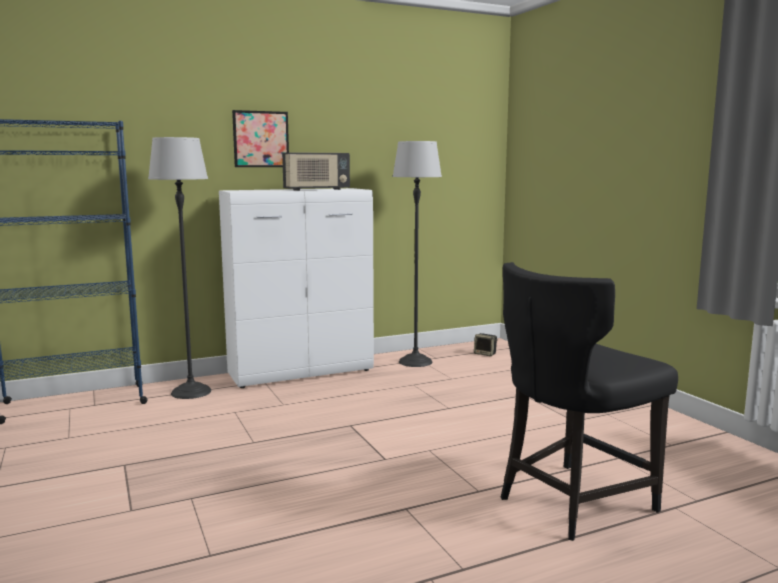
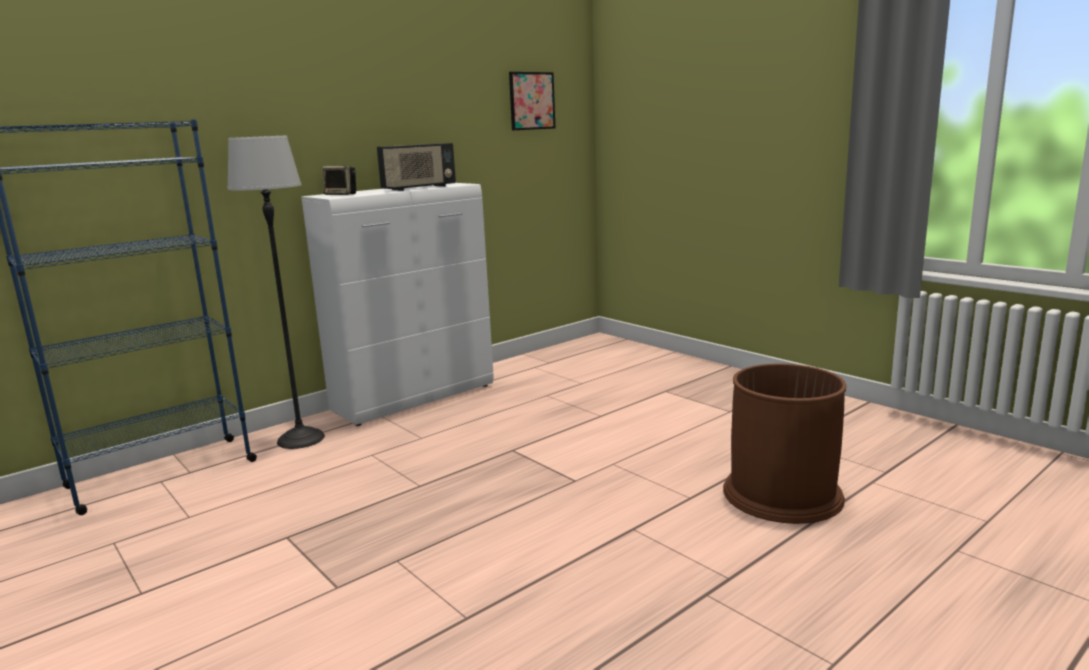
camera: 15 degrees left, 5 degrees up
picture [232,110,289,167] -> picture moved to [509,72,555,130]
floor lamp [393,141,442,367] -> none
speaker [474,333,498,356] -> speaker moved to [322,165,356,195]
black chair [501,262,678,541] -> brown trash can [723,363,847,524]

